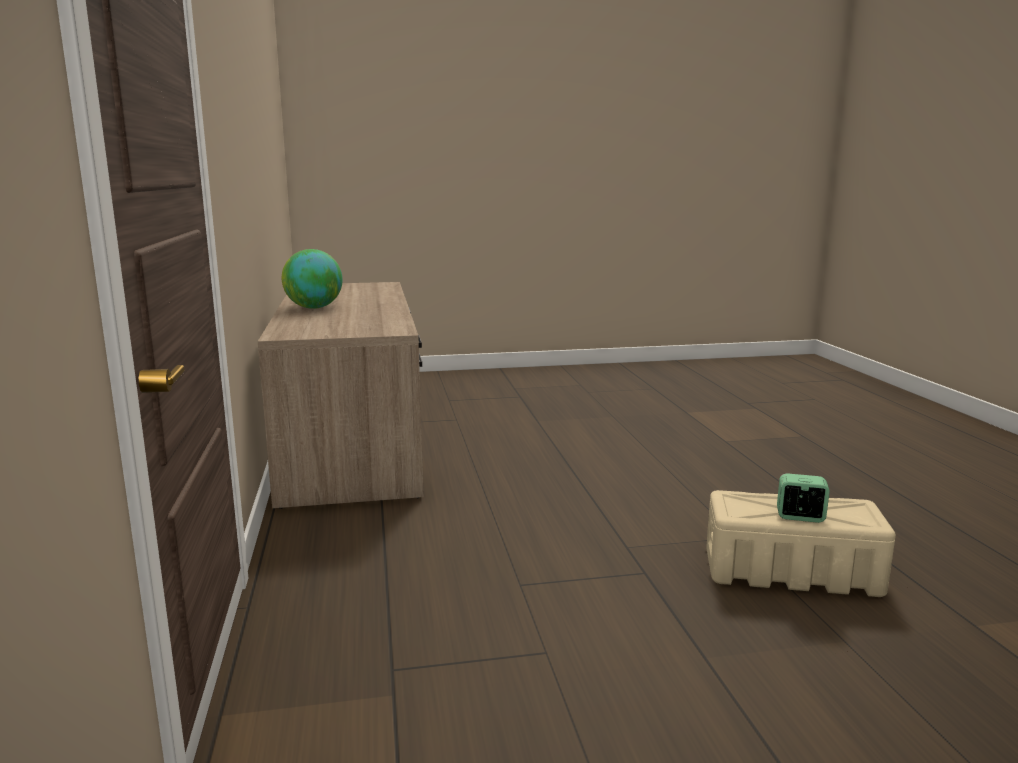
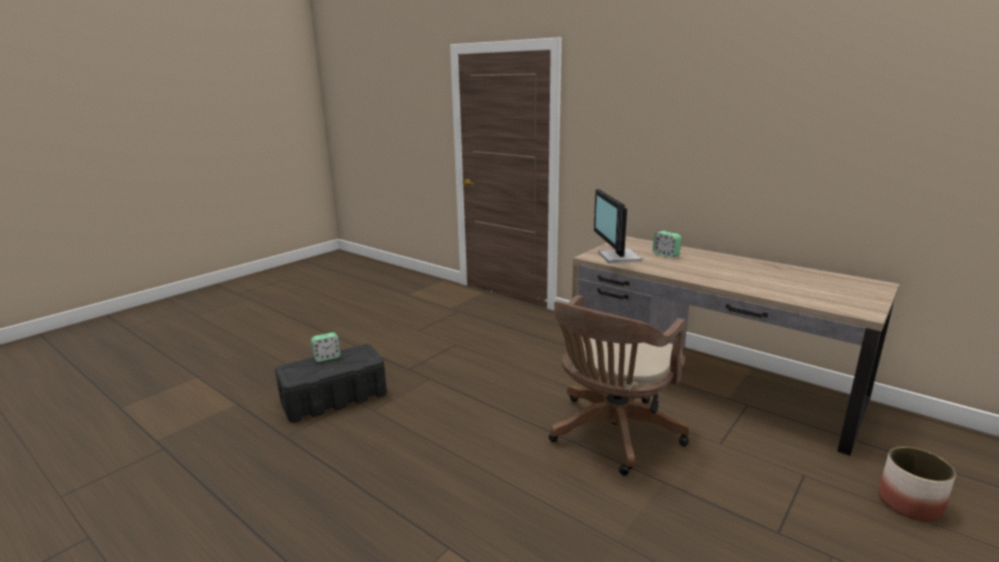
camera: 140 degrees right, 5 degrees up
globe [282,249,343,309] -> none
beige storage box [706,490,896,597] -> black storage box [275,344,387,423]
none -> brown office chair [549,295,689,476]
none -> monitor [594,189,642,263]
none -> alarm clock [653,231,682,258]
none -> planter [878,446,956,522]

